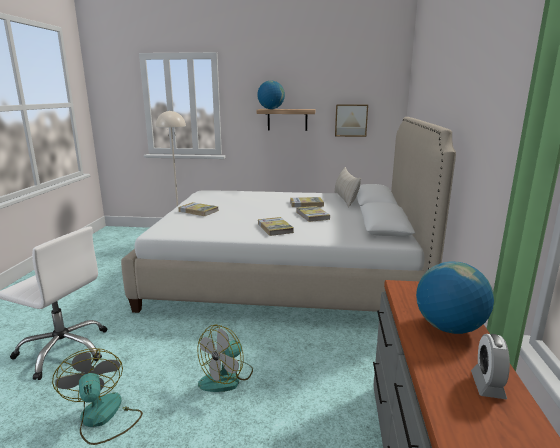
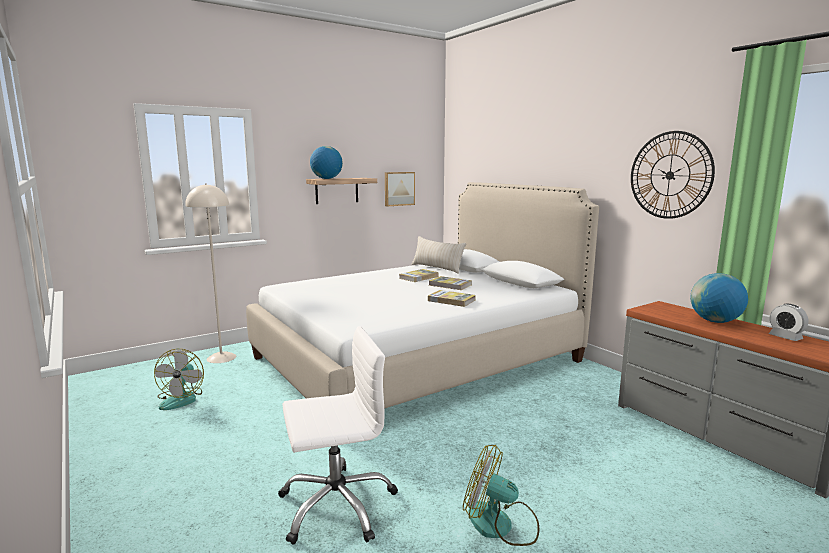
camera: 40 degrees left, 5 degrees down
book [178,202,219,216] -> none
fan [197,325,253,392] -> fan moved to [154,349,204,410]
none -> wall clock [631,131,715,219]

